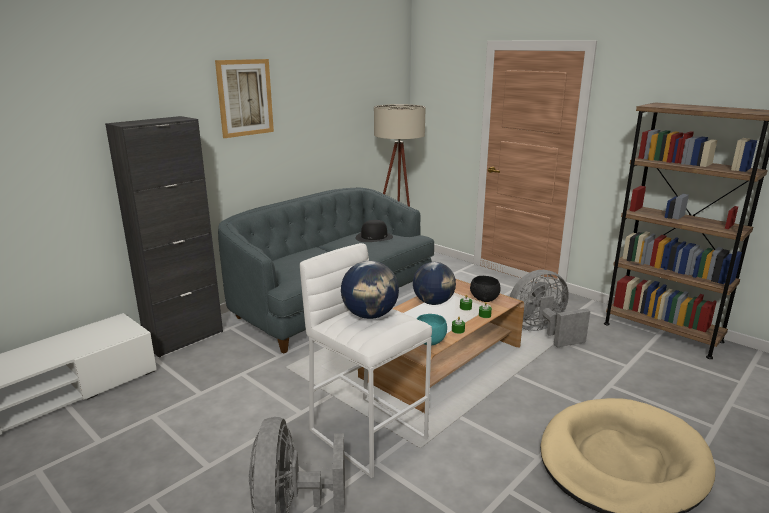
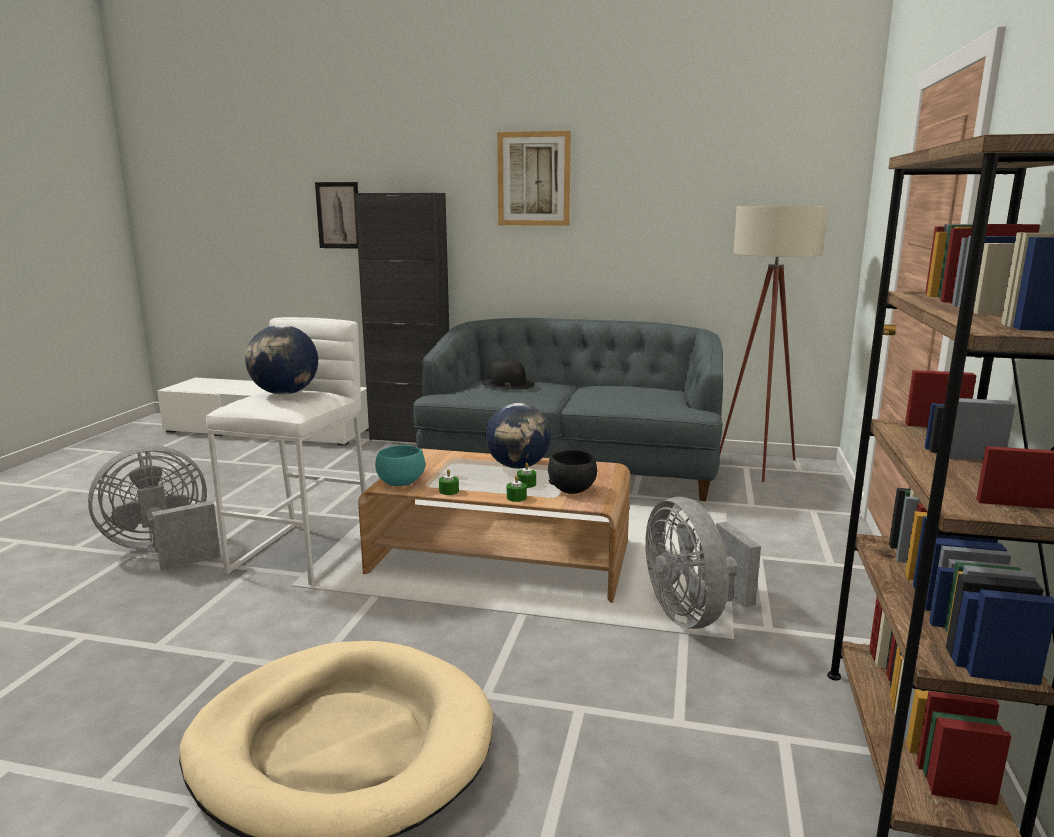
camera: 60 degrees right, 5 degrees down
black hat [355,220,393,242] -> black hat moved to [481,359,534,390]
grey fan [509,270,590,348] -> grey fan turned 150 degrees counterclockwise [646,497,761,629]
none -> picture [315,182,358,249]

